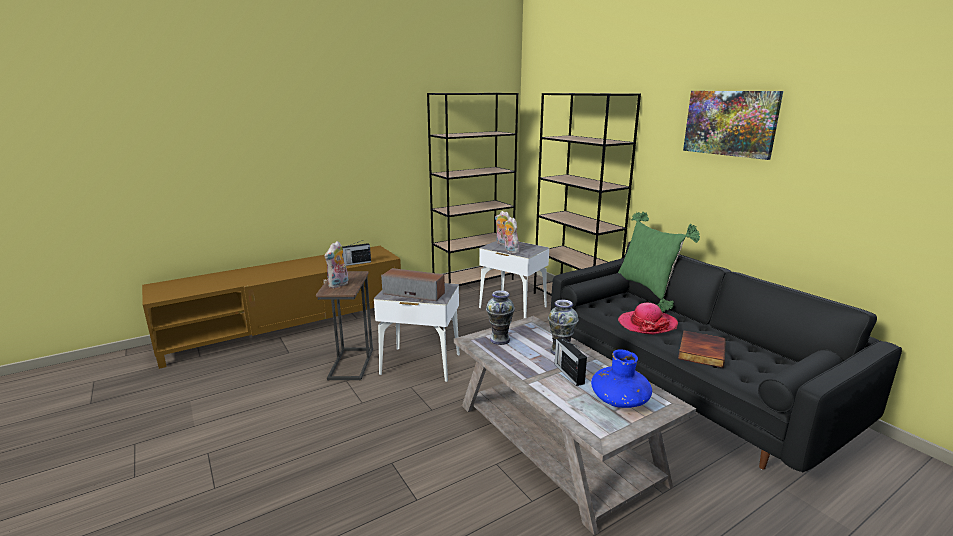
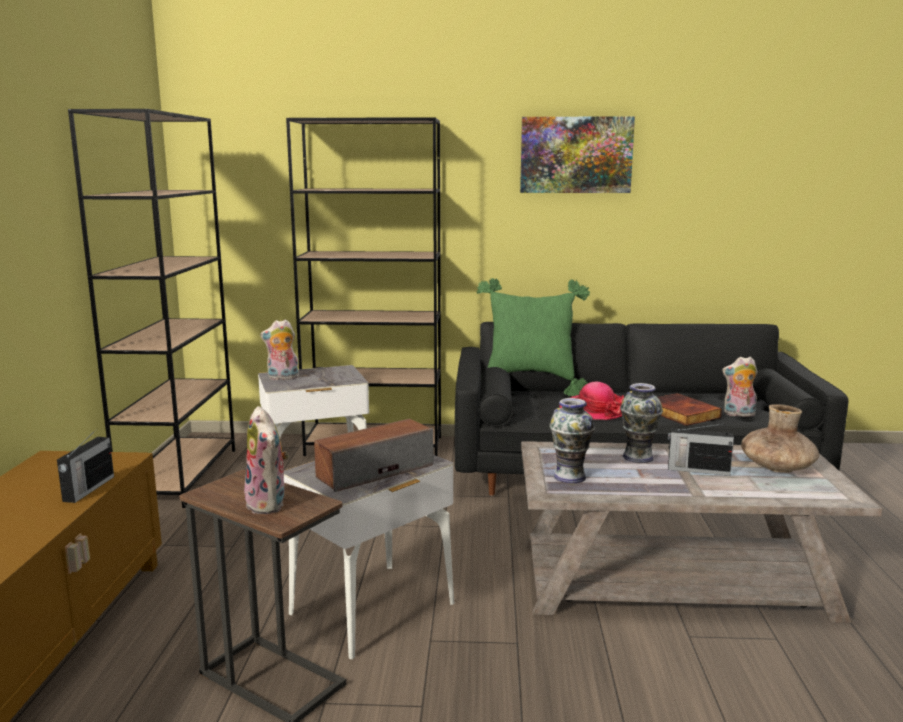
camera: 55 degrees left, 5 degrees down
plush toy [504,217,519,254] -> plush toy moved to [722,357,758,417]
blue vase [591,350,652,408] -> brown vase [741,404,819,473]

